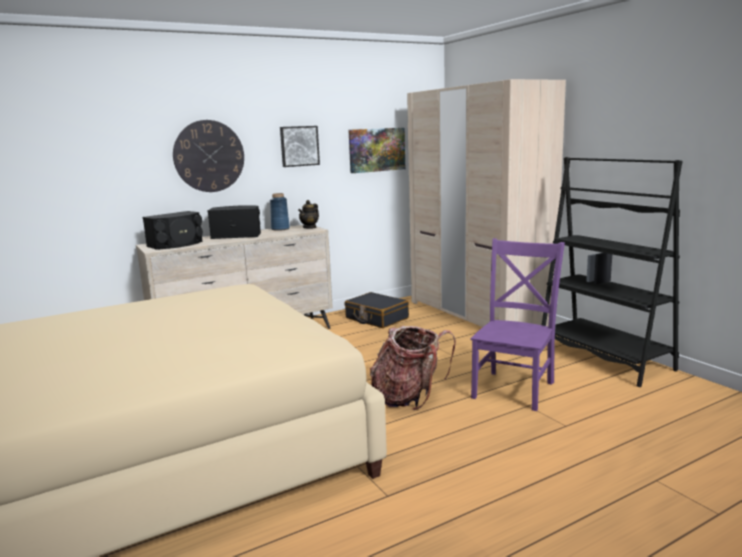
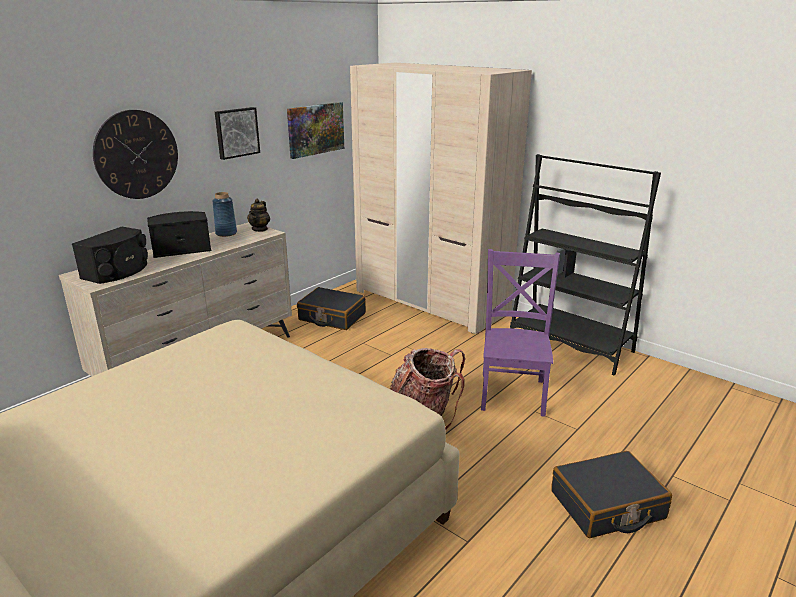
camera: 20 degrees left, 10 degrees up
none -> black suitcase [551,451,672,538]

